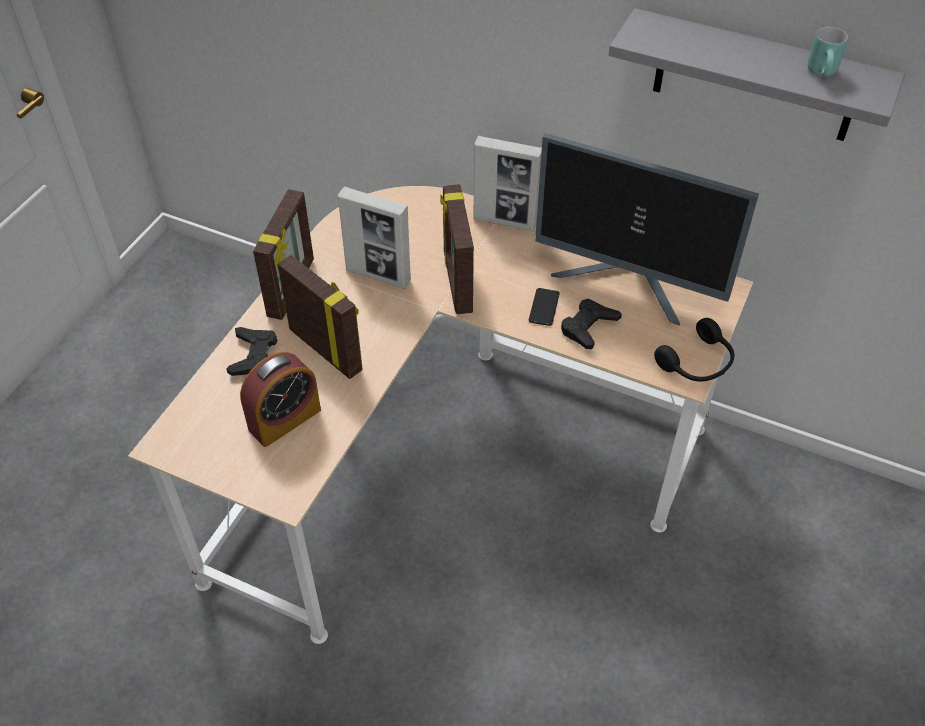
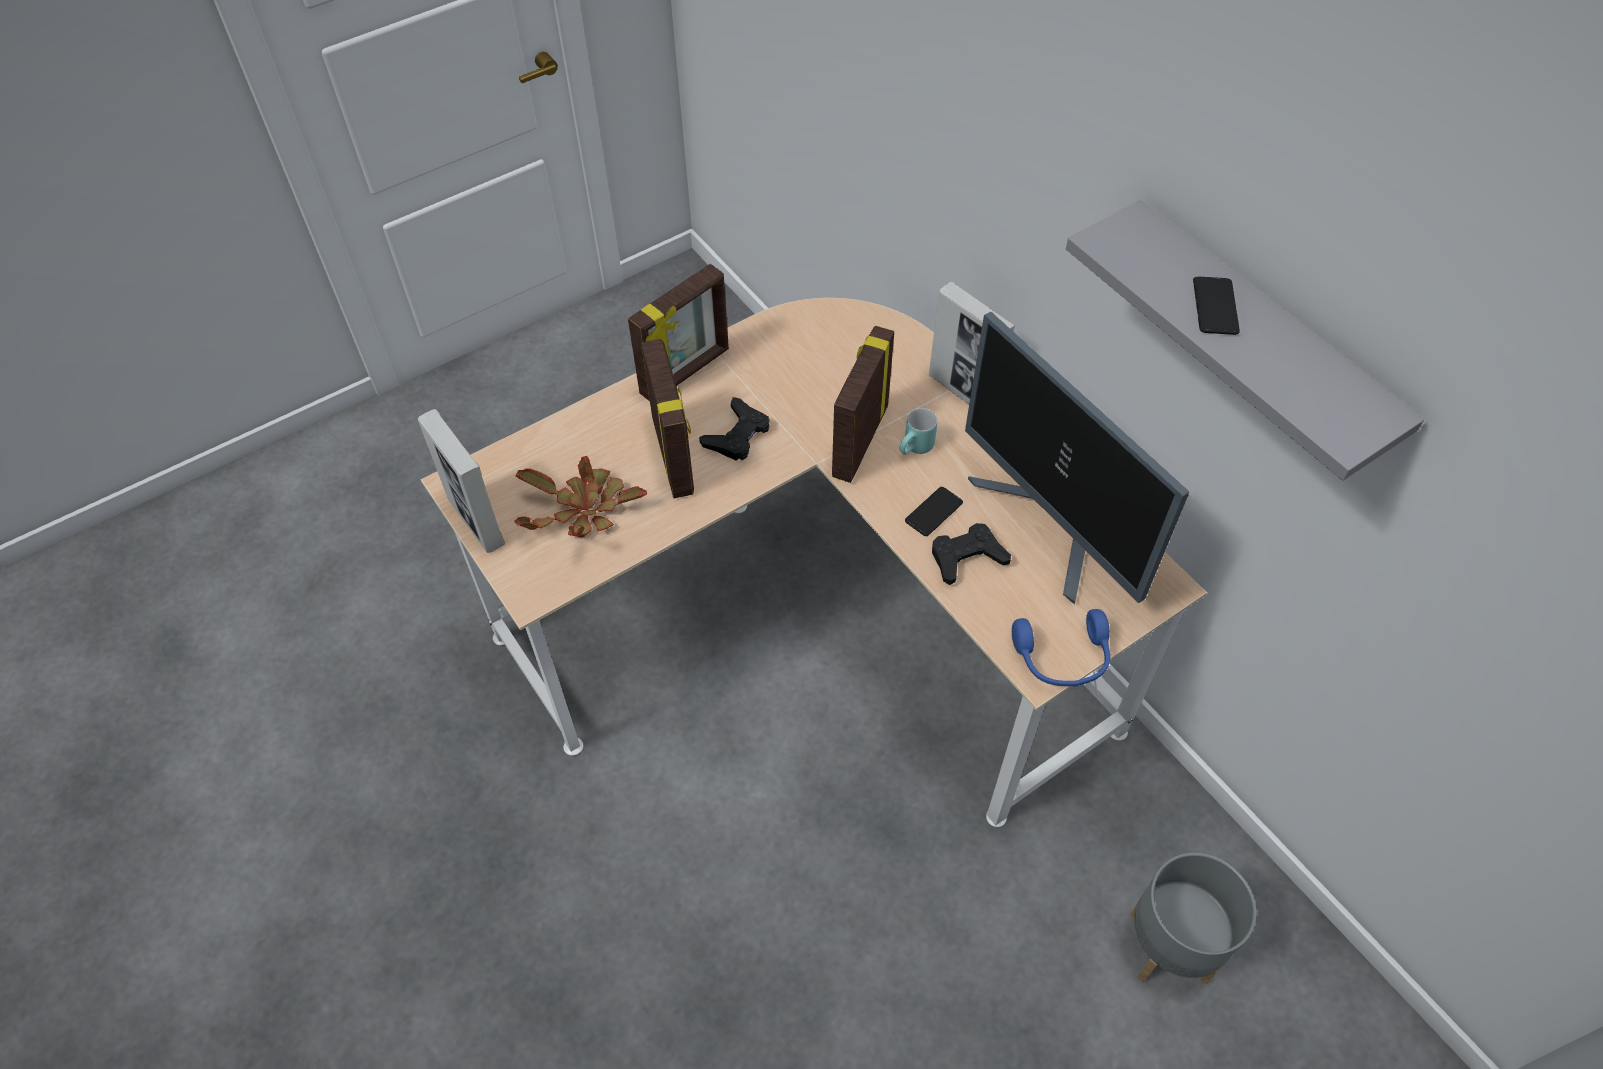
camera: 30 degrees right, 5 degrees up
black game controller [226,327,277,376] -> black game controller moved to [699,397,770,460]
alarm clock [240,352,321,447] -> potted plant [514,456,647,537]
picture frame [338,187,411,289] -> picture frame moved to [418,409,505,553]
black headphones [654,318,734,382] -> blue headphones [1012,609,1110,686]
turquoise mug [807,27,848,77] -> turquoise mug moved to [899,408,938,455]
none -> grey planter [1130,853,1256,984]
none -> phone [1193,277,1240,335]

